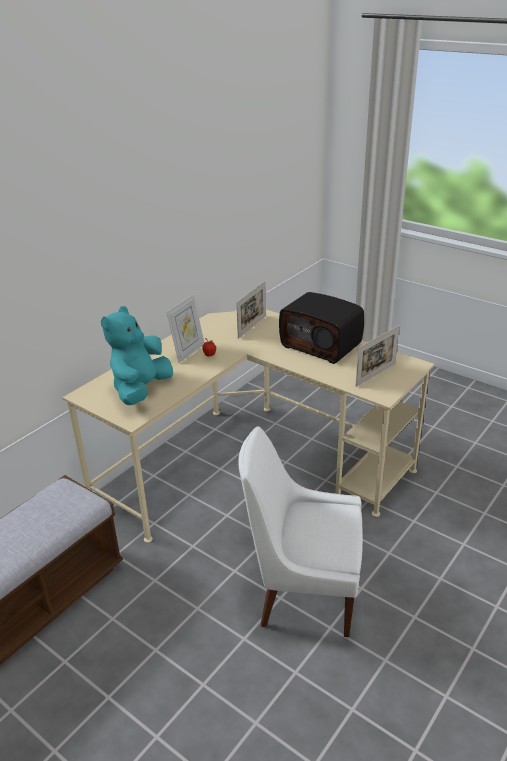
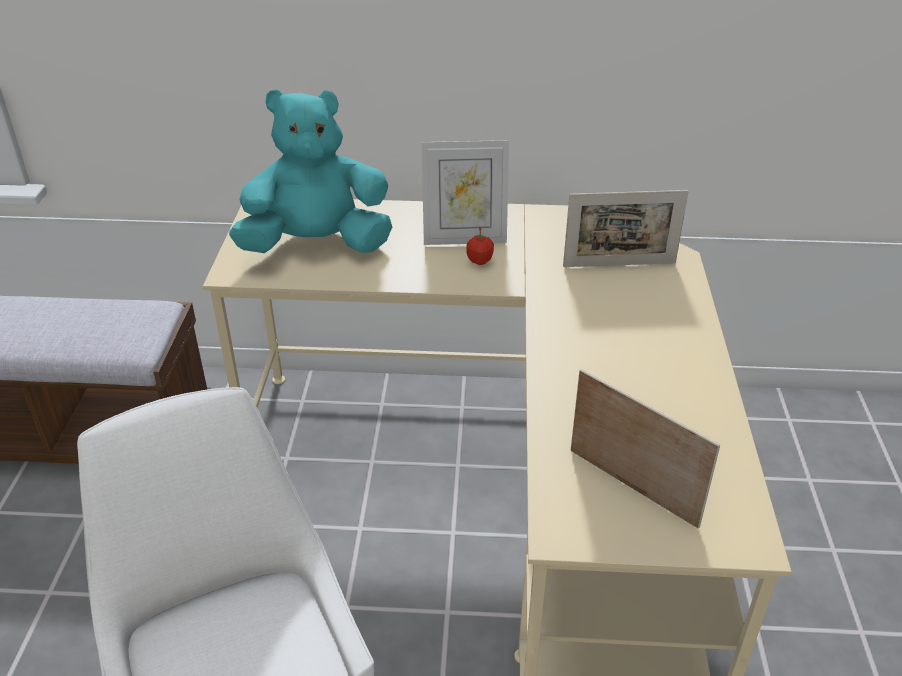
camera: 55 degrees right, 5 degrees up
radio [279,292,364,364] -> none
picture frame [356,326,399,387] -> picture frame turned 150 degrees counterclockwise [571,369,720,529]

